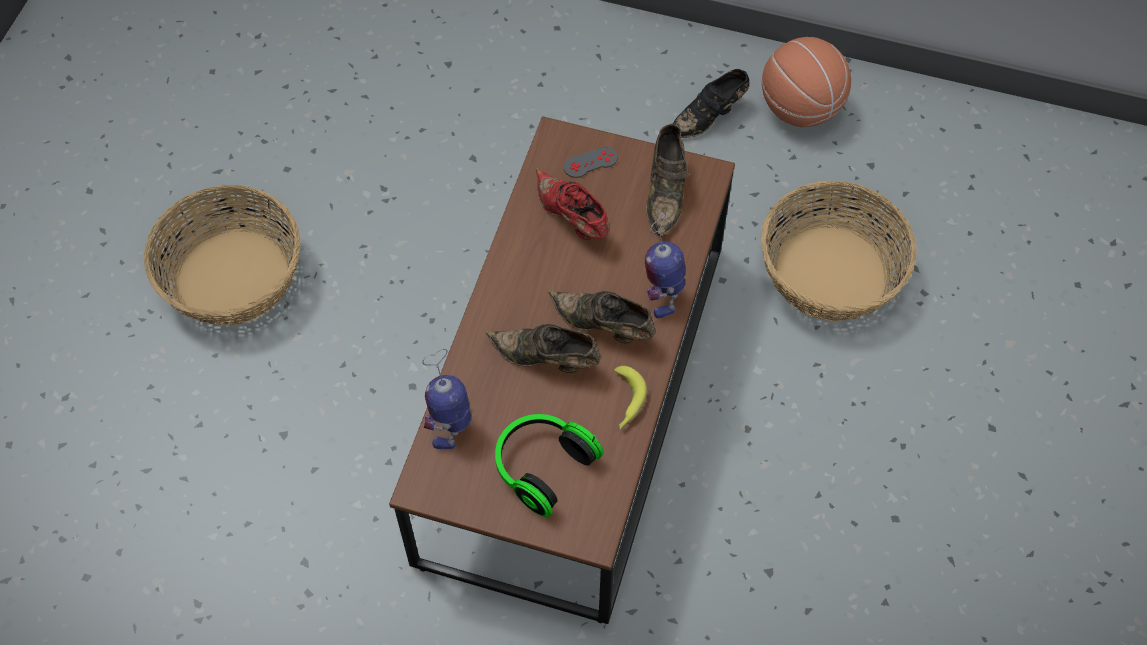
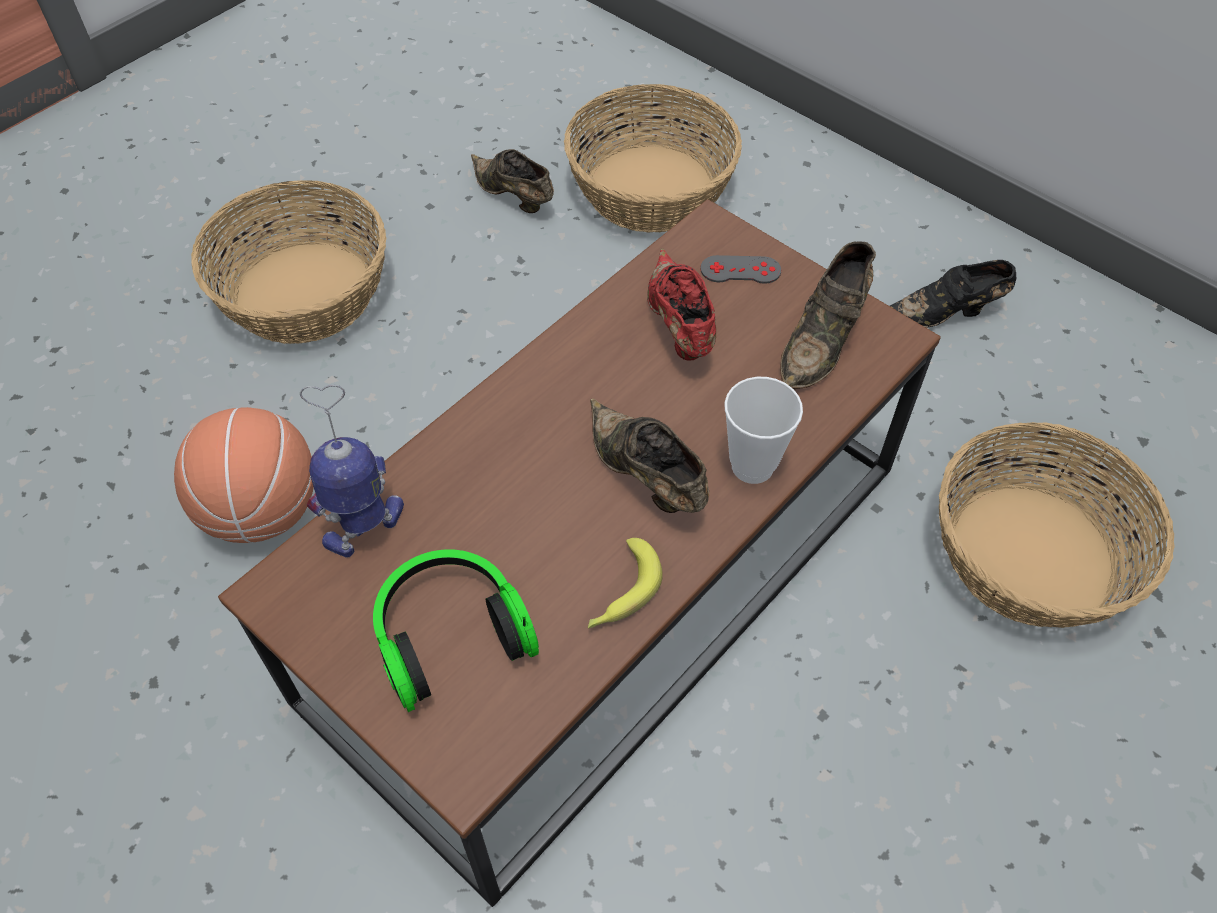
camera: 25 degrees right, 5 degrees down
brown shoe [485,324,601,373] -> brown shoe moved to [471,149,554,213]
toy robot [645,212,686,319] -> cup [724,377,803,484]
basketball [762,37,851,127] -> basketball moved to [174,407,314,543]
none -> basket [564,84,742,233]

